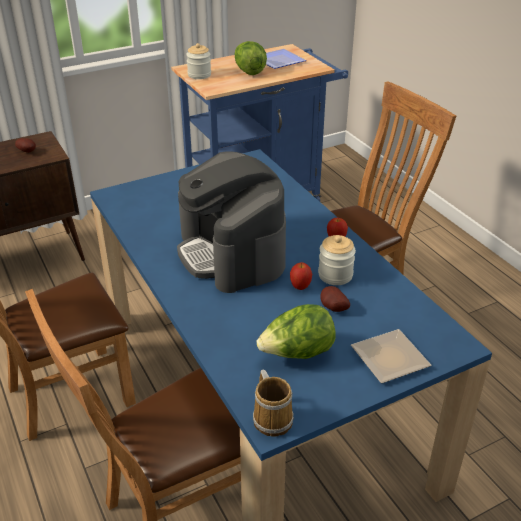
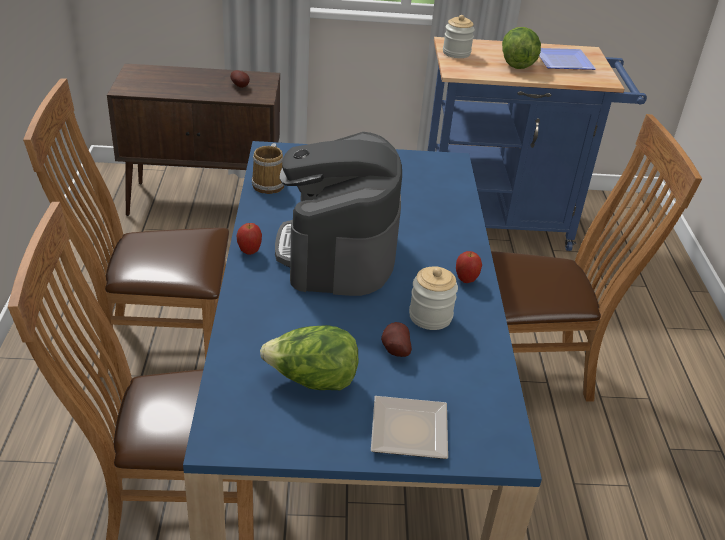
camera: 25 degrees right, 0 degrees up
mug [253,369,294,437] -> mug moved to [251,143,284,194]
apple [290,262,312,290] -> apple moved to [237,223,262,255]

